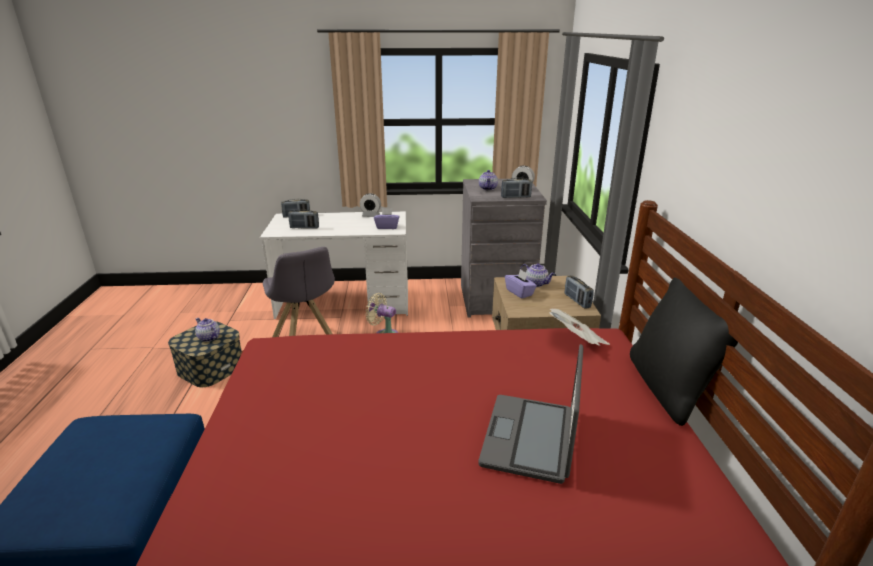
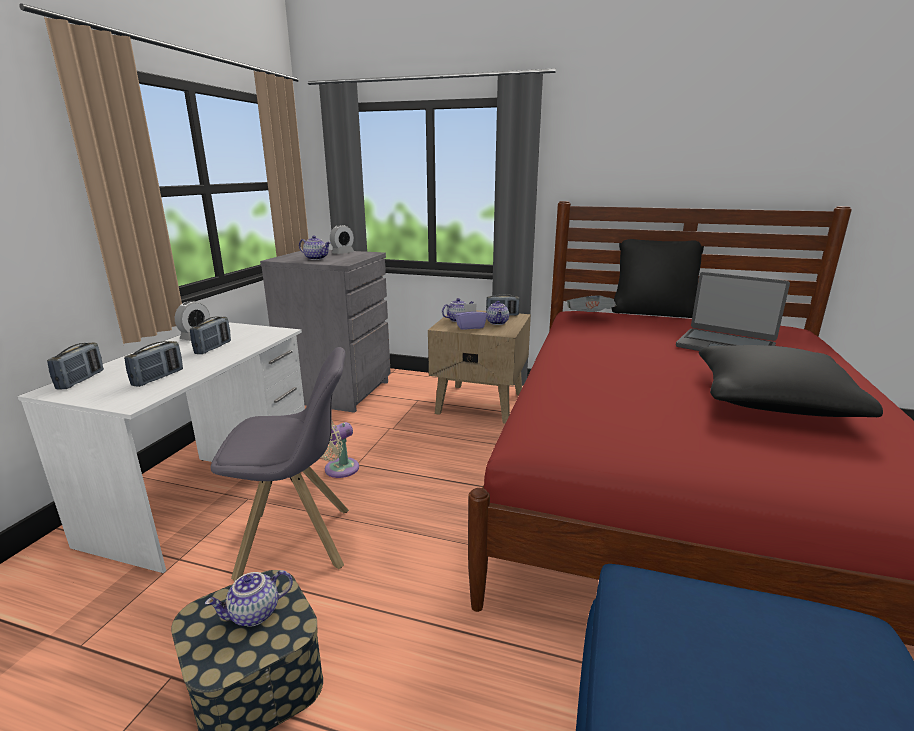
camera: 70 degrees left, 5 degrees down
purple tissue box [374,208,400,229] -> none
radio [501,178,532,198] -> radio moved to [190,316,231,354]
none -> teapot [486,301,509,325]
none -> black pillow [699,345,883,417]

